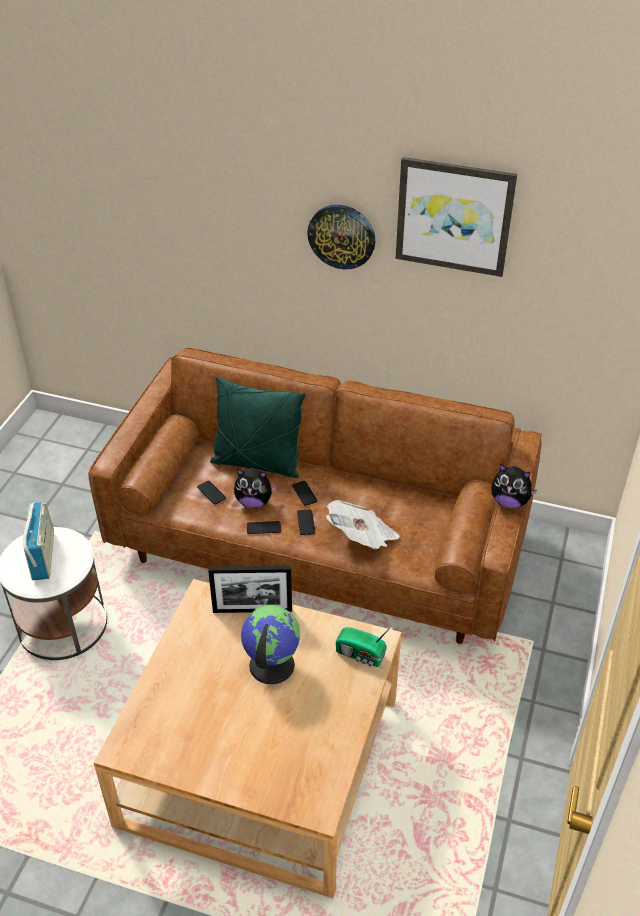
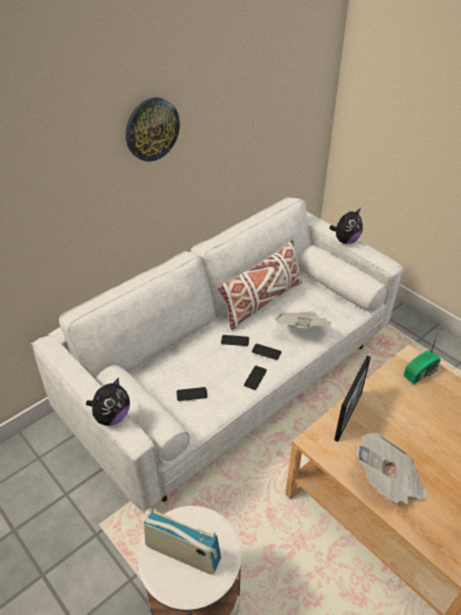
camera: 60 degrees left, 0 degrees up
brown sofa [88,347,542,644] -> white sofa [31,197,403,514]
green pillow [210,377,306,478] -> none
plush toy [234,469,277,508] -> plush toy moved to [86,377,130,426]
globe [241,605,300,684] -> none
picture [396,157,517,277] -> none
none -> white pillow [217,240,302,330]
none -> newspaper [355,433,428,504]

